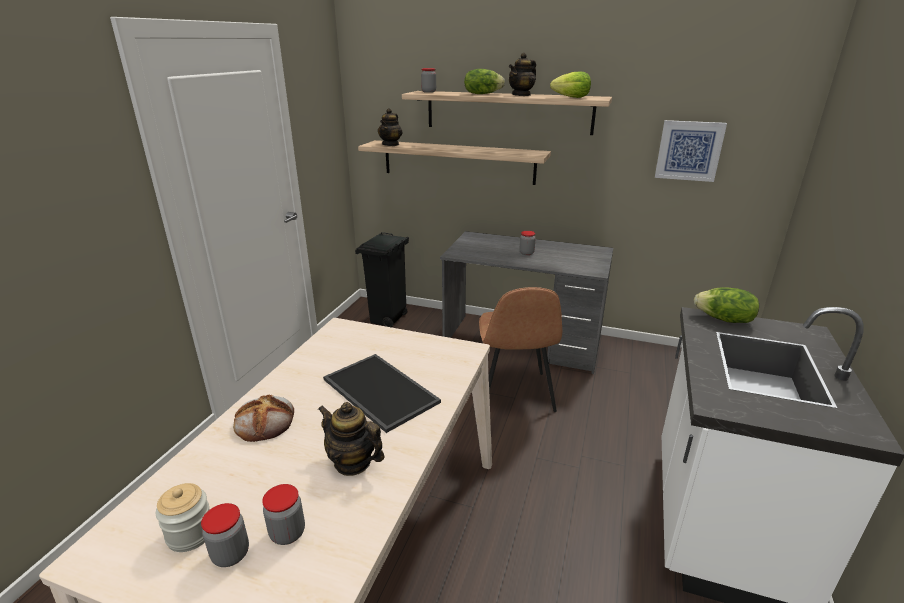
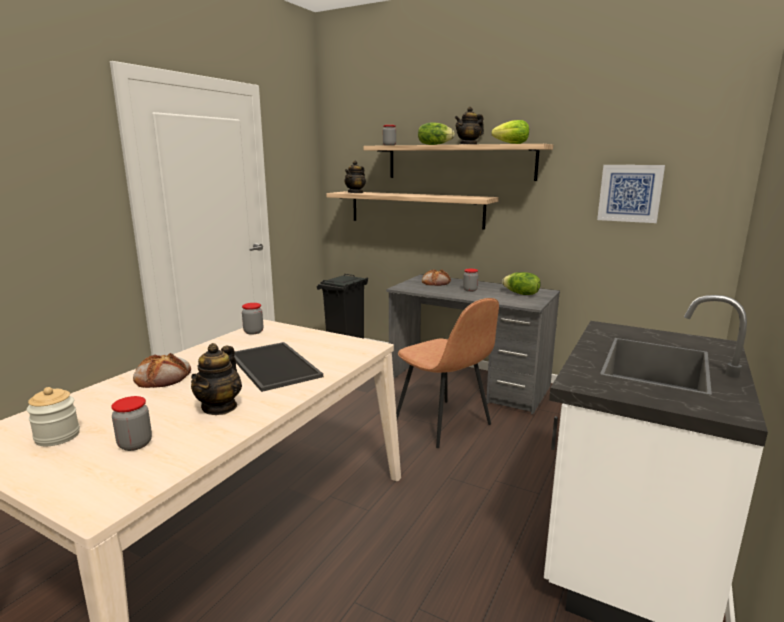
camera: 10 degrees right, 10 degrees down
jar [201,503,249,567] -> jar moved to [242,303,263,335]
teapot [318,402,385,476] -> teapot turned 120 degrees counterclockwise [191,343,242,415]
brown chair [479,287,562,412] -> brown chair turned 45 degrees counterclockwise [396,298,499,448]
lettuce [694,287,759,323] -> lettuce moved to [502,272,541,295]
none -> bread [422,269,451,286]

